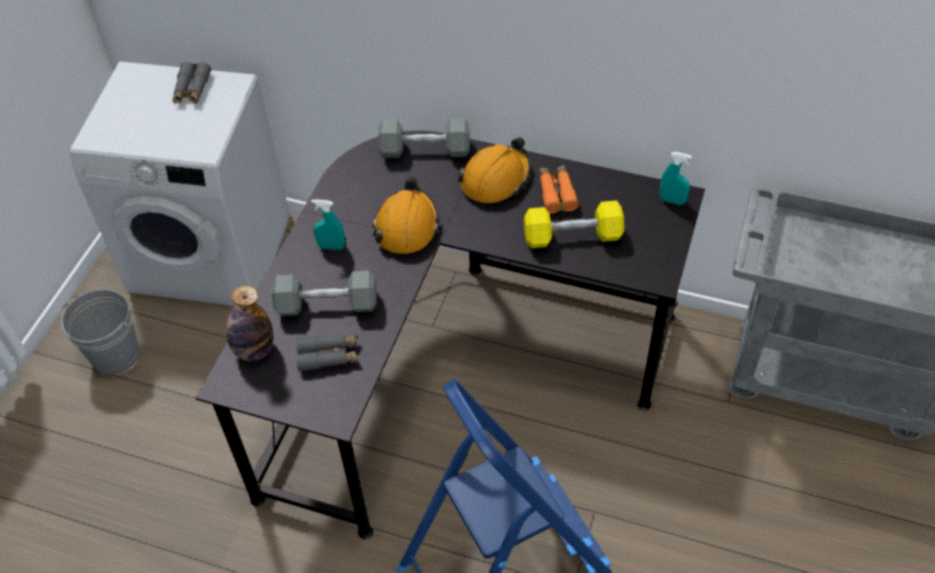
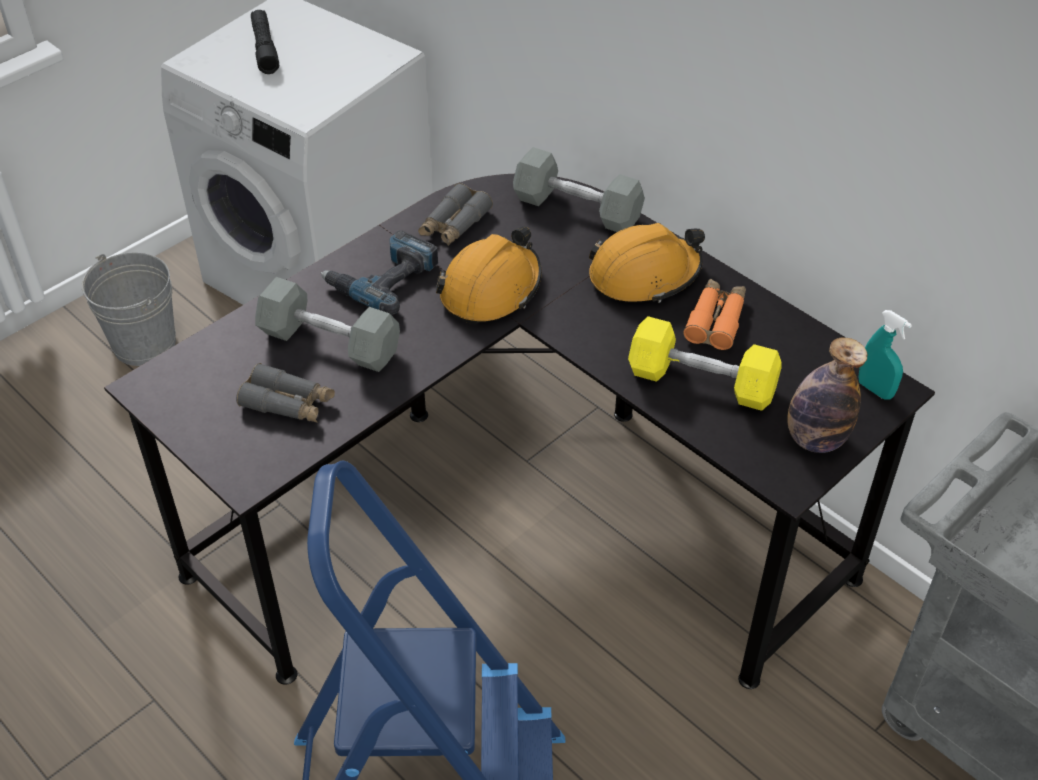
camera: 25 degrees right, 5 degrees down
grey binoculars [173,62,211,104] -> grey binoculars moved to [418,183,493,246]
bottle [226,286,273,361] -> bottle moved to [788,337,867,453]
turquoise spray bottle [311,199,345,250] -> power drill [321,230,438,315]
none -> black flashlight [251,10,279,74]

